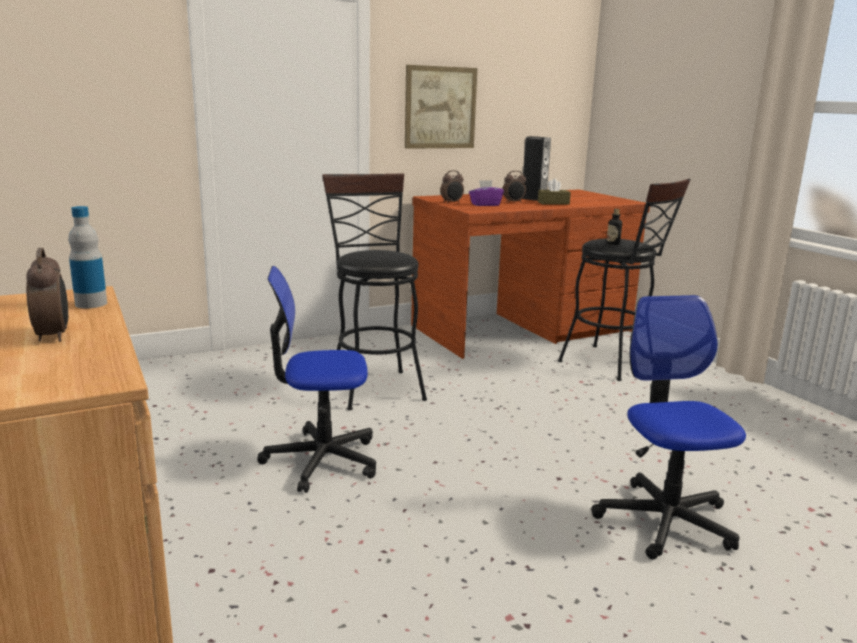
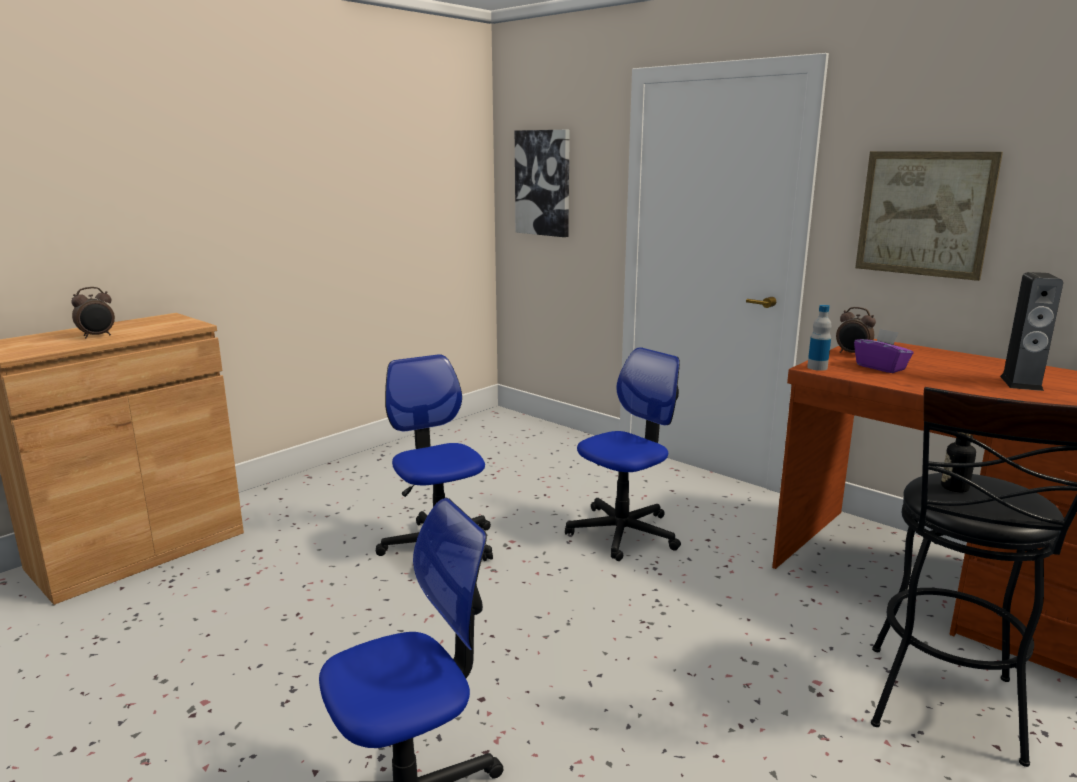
camera: 70 degrees right, 0 degrees up
bottle [68,206,107,308] -> bottle moved to [807,305,832,371]
black stool [322,174,427,410] -> office chair [565,347,681,561]
alarm clock [503,171,526,203] -> none
brown tissue box [538,178,571,205] -> none
none -> picture [515,130,570,237]

